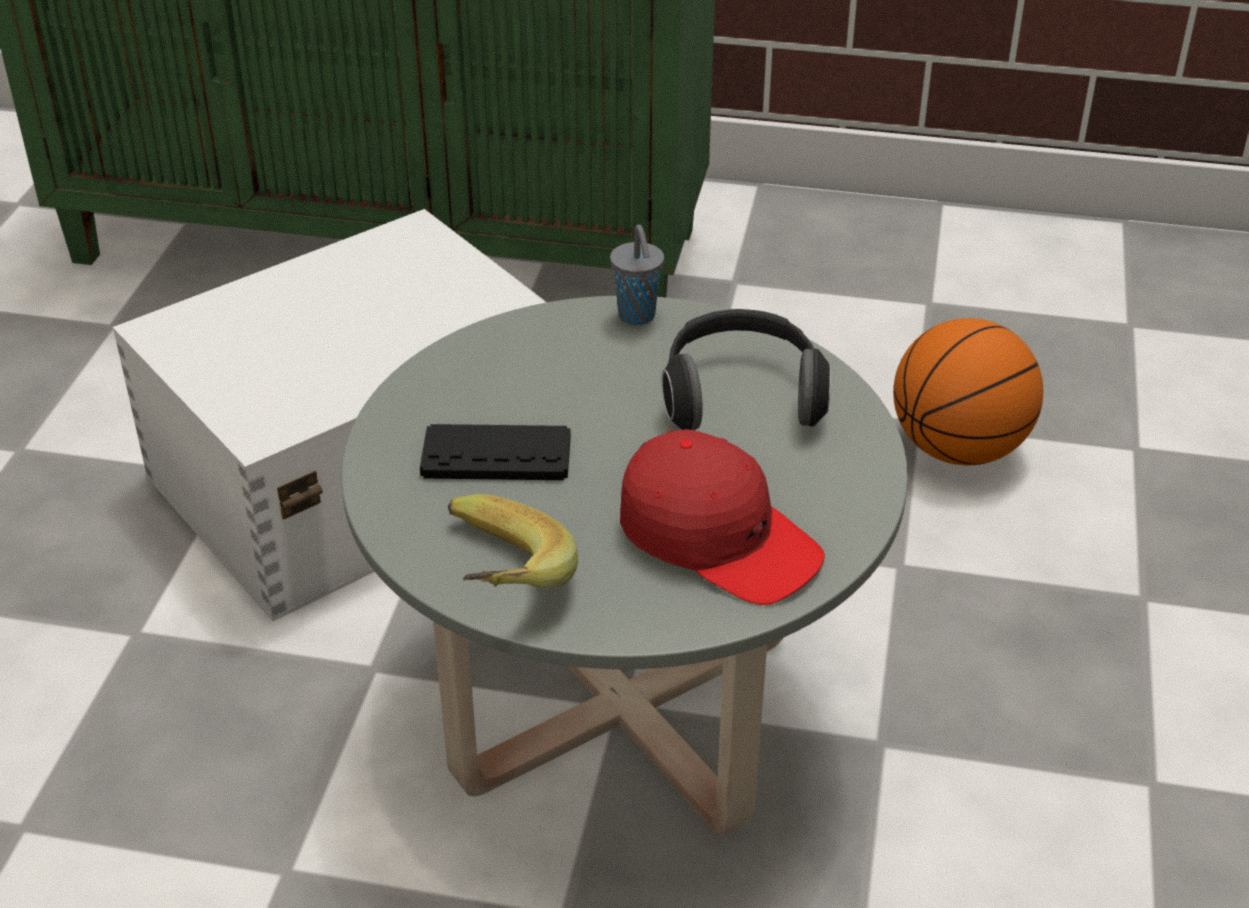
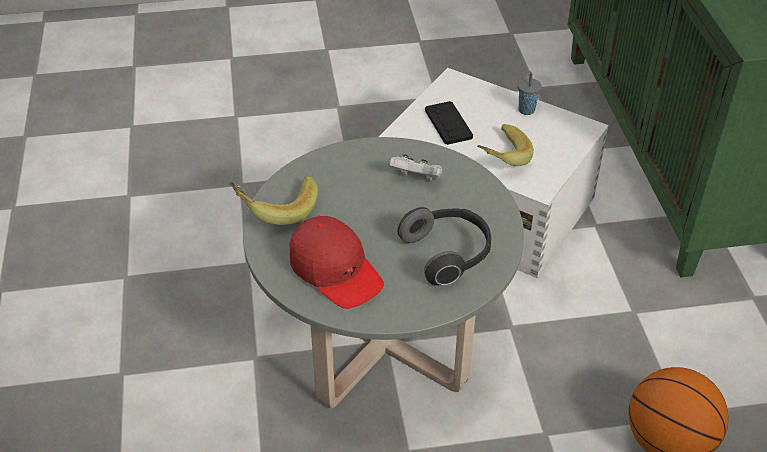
camera: 70 degrees right, 5 degrees up
black game controller [420,424,571,480] -> black game controller moved to [425,101,473,145]
grey cup [610,225,664,325] -> grey cup moved to [518,71,542,115]
red cap [620,429,825,605] -> red cap turned 60 degrees counterclockwise [290,216,384,309]
none -> white game controller [389,154,442,181]
none -> banana [477,124,534,166]

